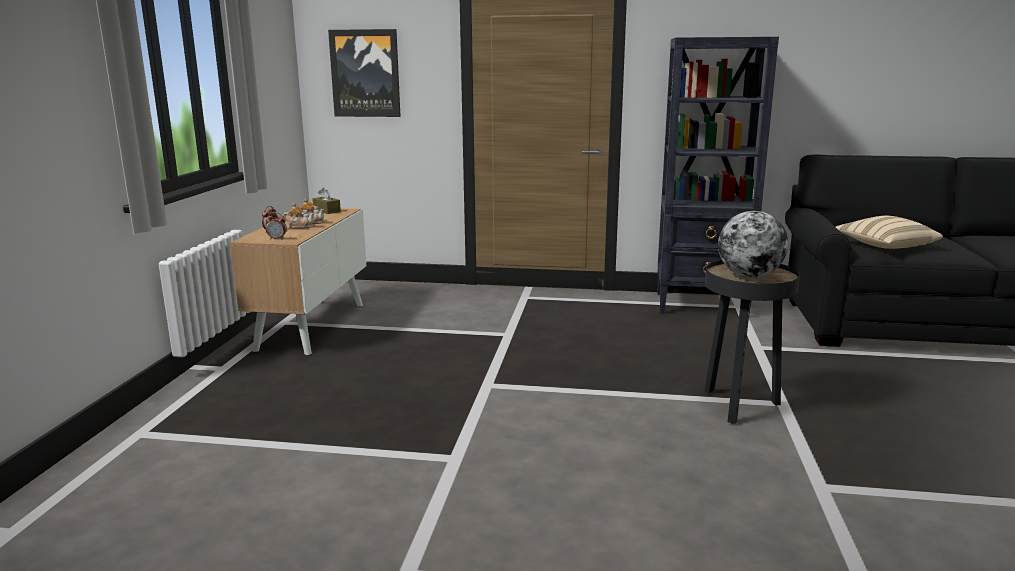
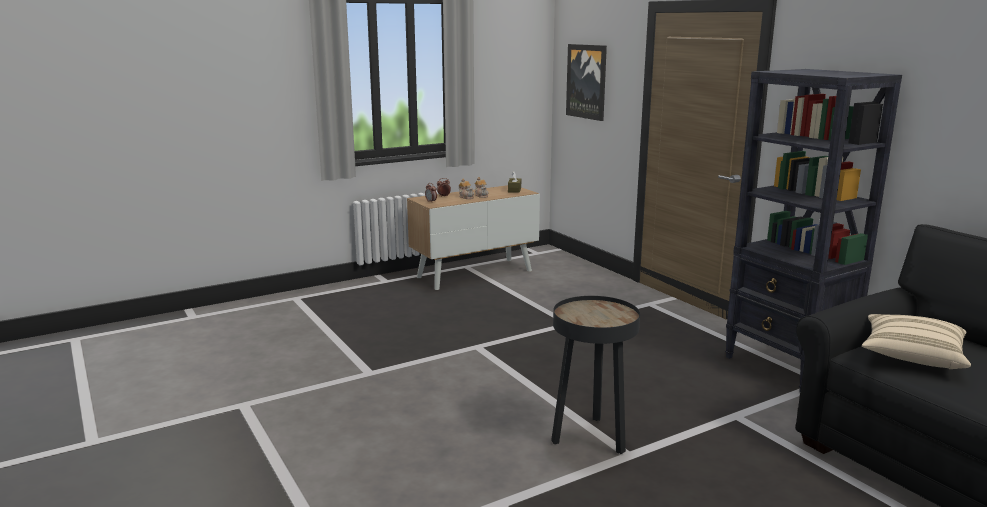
camera: 50 degrees right, 0 degrees up
globe [718,211,788,278] -> none

